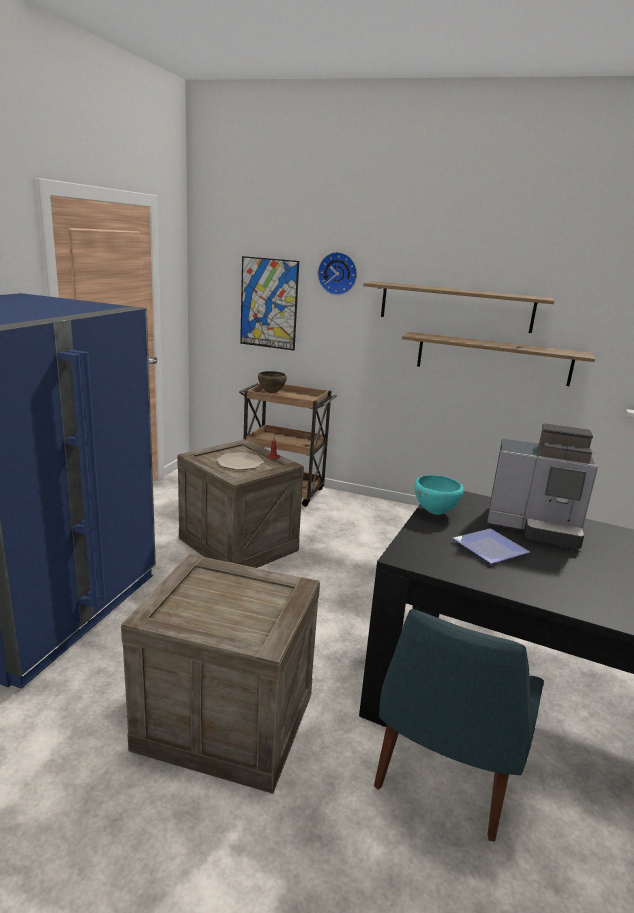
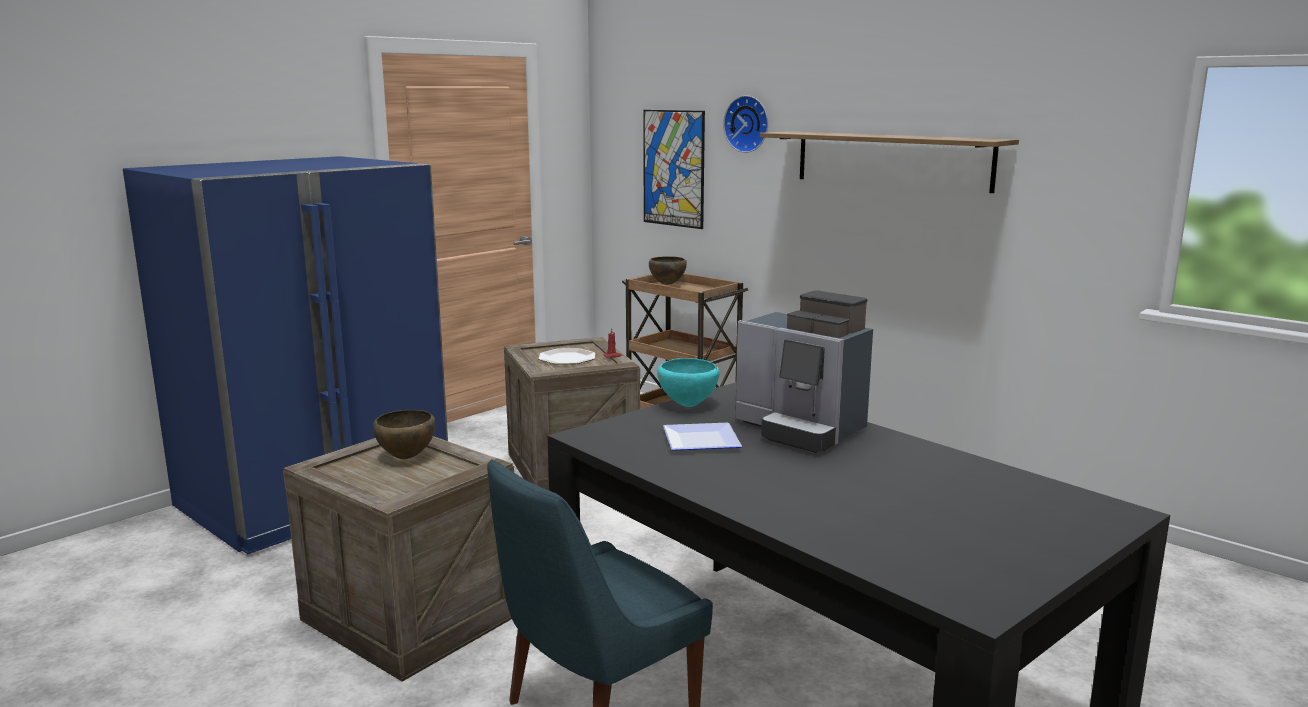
camera: 25 degrees right, 5 degrees down
shelf [402,332,595,386] -> none
none -> brown bowl [373,410,435,459]

